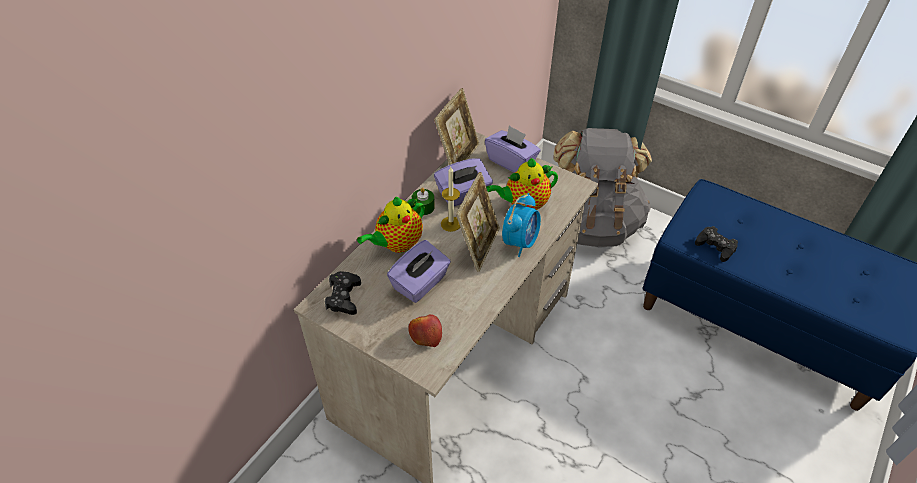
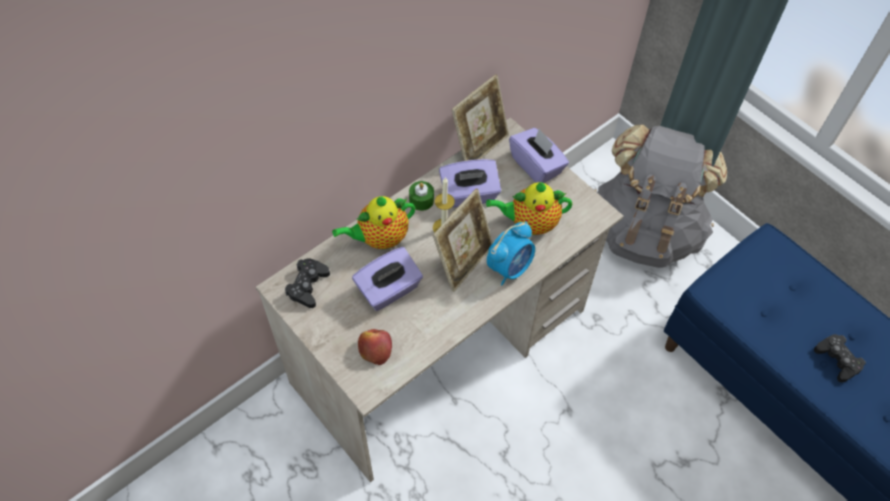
camera: 15 degrees right, 10 degrees up
black game controller [695,226,738,262] -> black game controller moved to [814,334,866,382]

